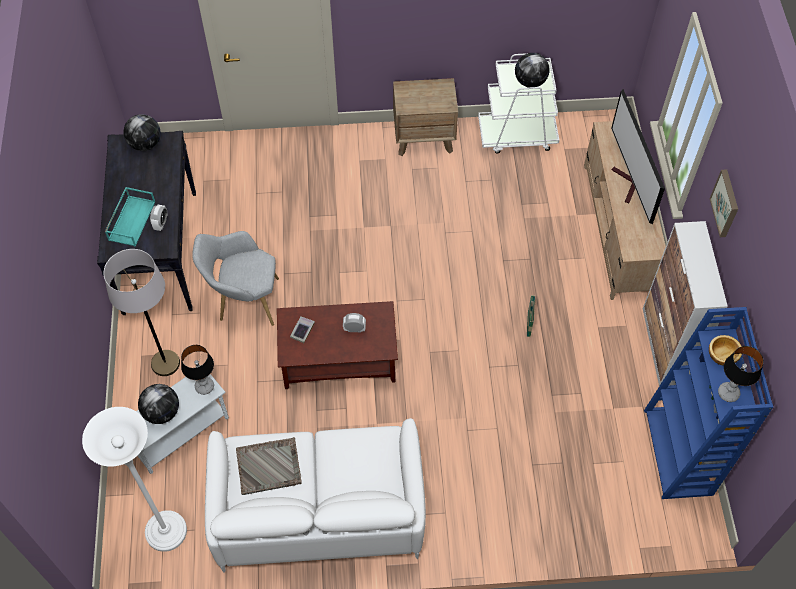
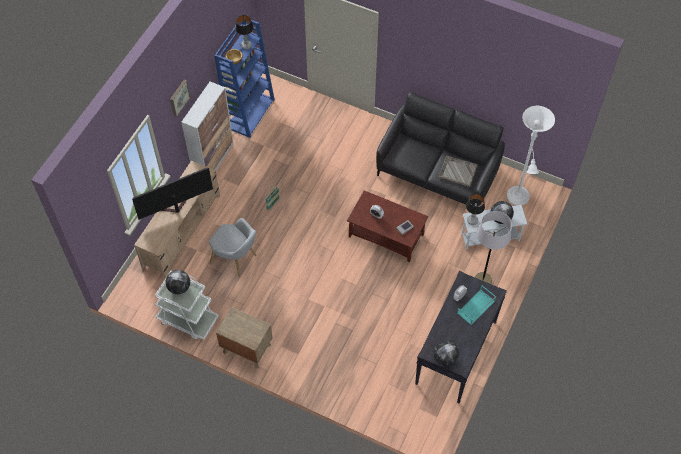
camera: 150 degrees left, 0 degrees up
grey armchair [192,231,279,326] -> grey armchair moved to [209,218,256,277]
white sofa [205,418,426,573] -> black sofa [376,92,505,207]
television [611,89,665,224] -> television turned 135 degrees counterclockwise [132,168,213,220]

